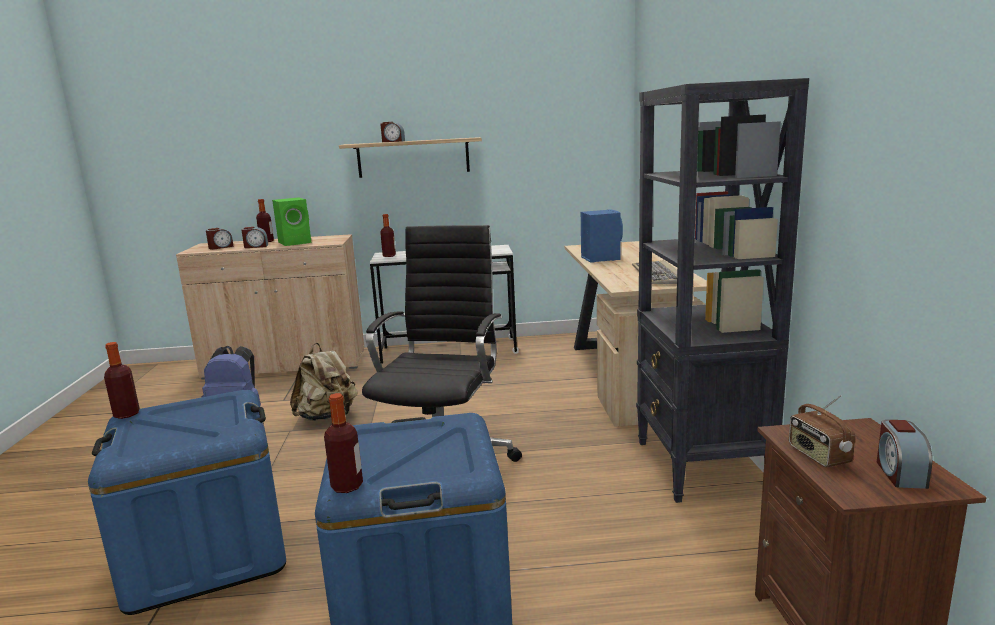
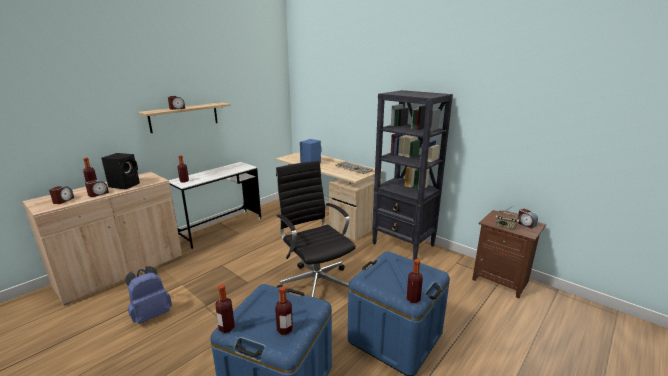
camera: 45 degrees left, 5 degrees up
green speaker [272,197,312,246] -> black speaker [101,153,140,189]
beige backpack [290,343,358,421] -> none
none -> bottle [275,286,293,335]

